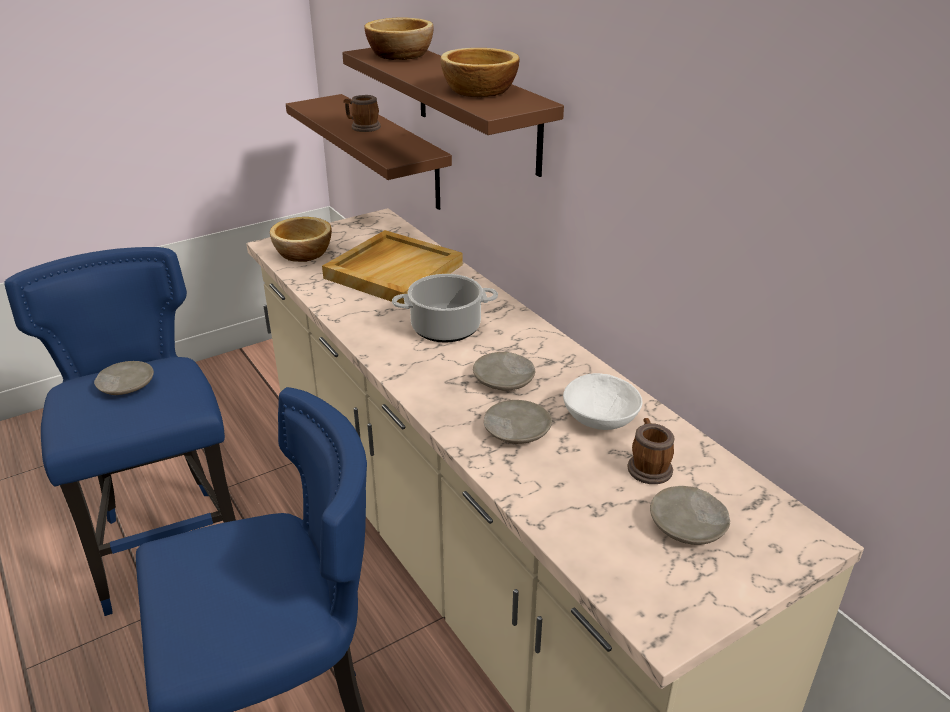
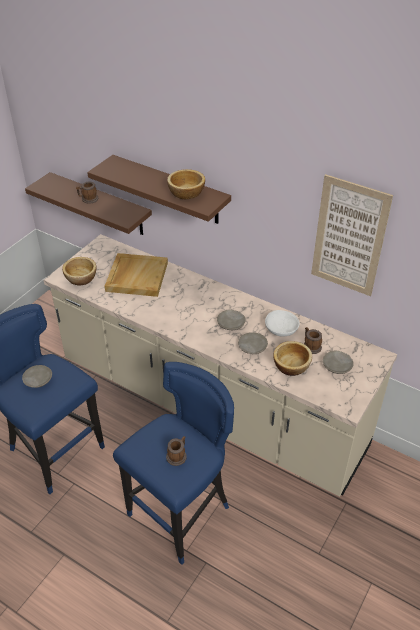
camera: 25 degrees left, 10 degrees up
bowl [364,17,434,60] -> bowl moved to [273,341,312,376]
cooking pot [392,274,498,342] -> none
none -> mug [166,436,187,466]
none -> picture [311,174,393,296]

